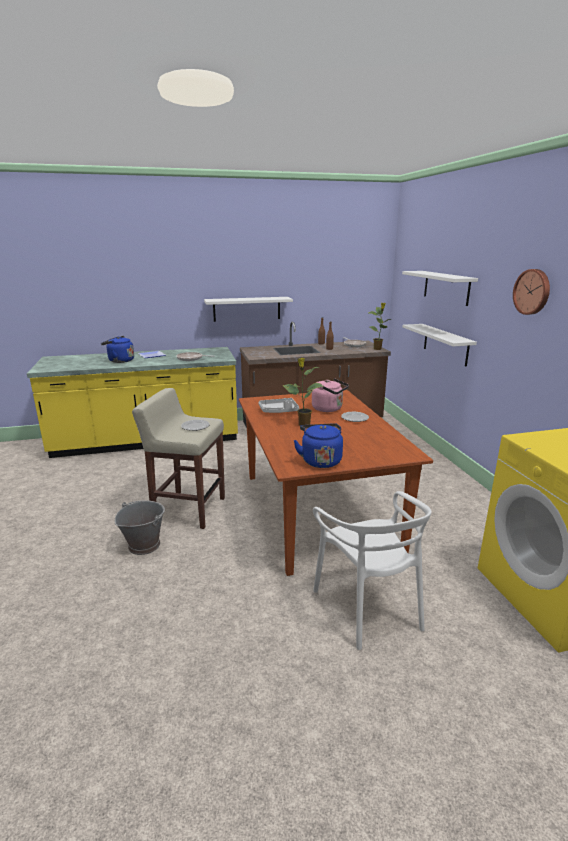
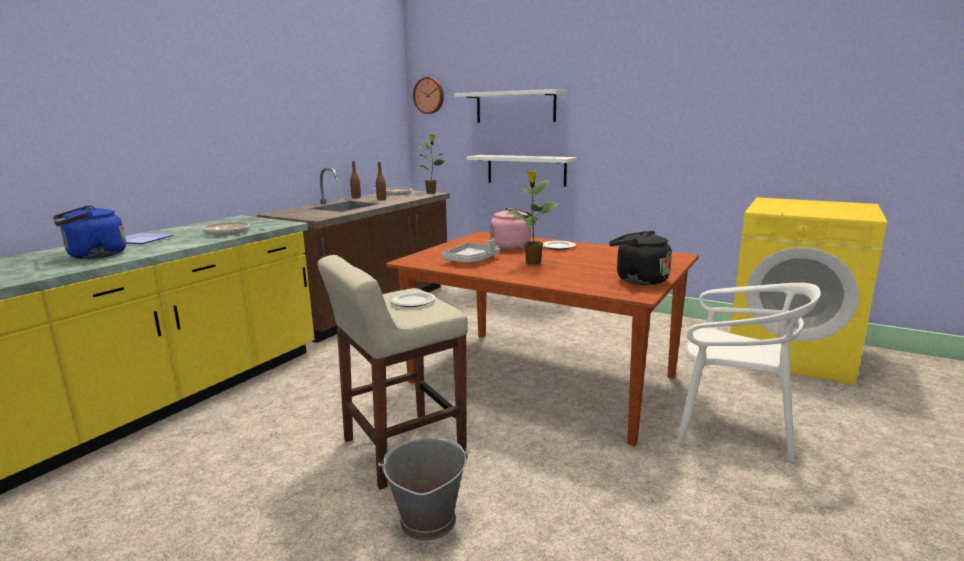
camera: 45 degrees left, 5 degrees down
white shelf [204,297,293,322] -> none
blue kettle [293,423,343,468] -> black kettle [609,231,672,285]
wall clock [513,269,550,315] -> wall clock moved to [413,77,444,114]

